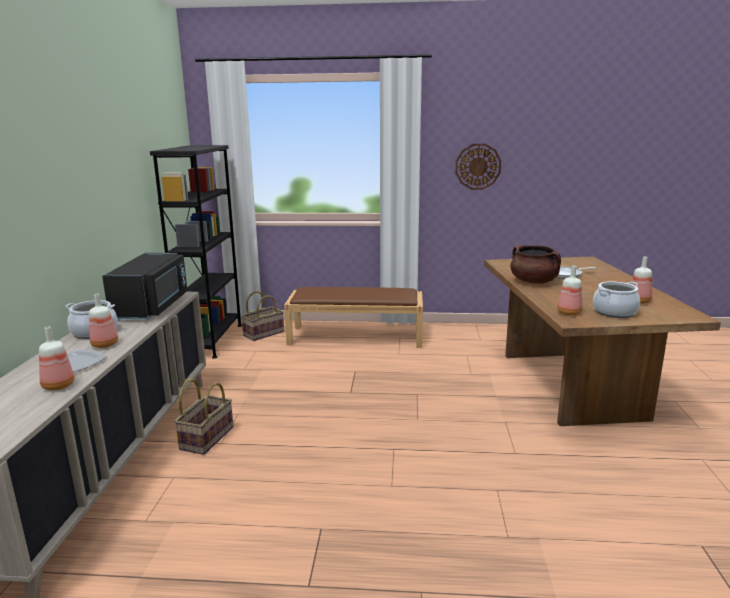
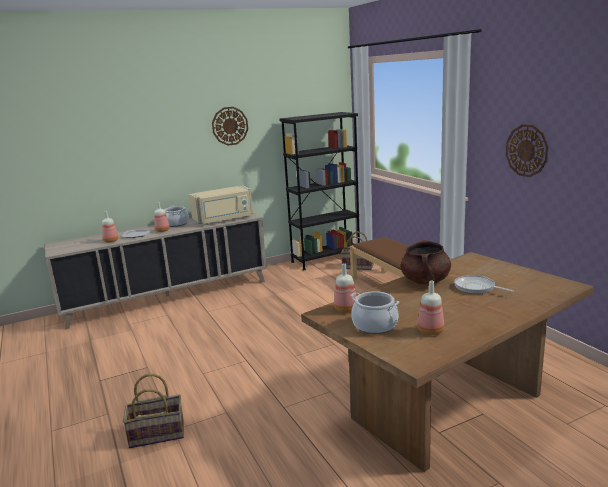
camera: 60 degrees right, 0 degrees up
black microwave [102,253,187,319] -> beige microwave [189,185,253,224]
basket [174,378,233,455] -> basket moved to [123,374,184,448]
none -> wall clock [212,107,248,146]

